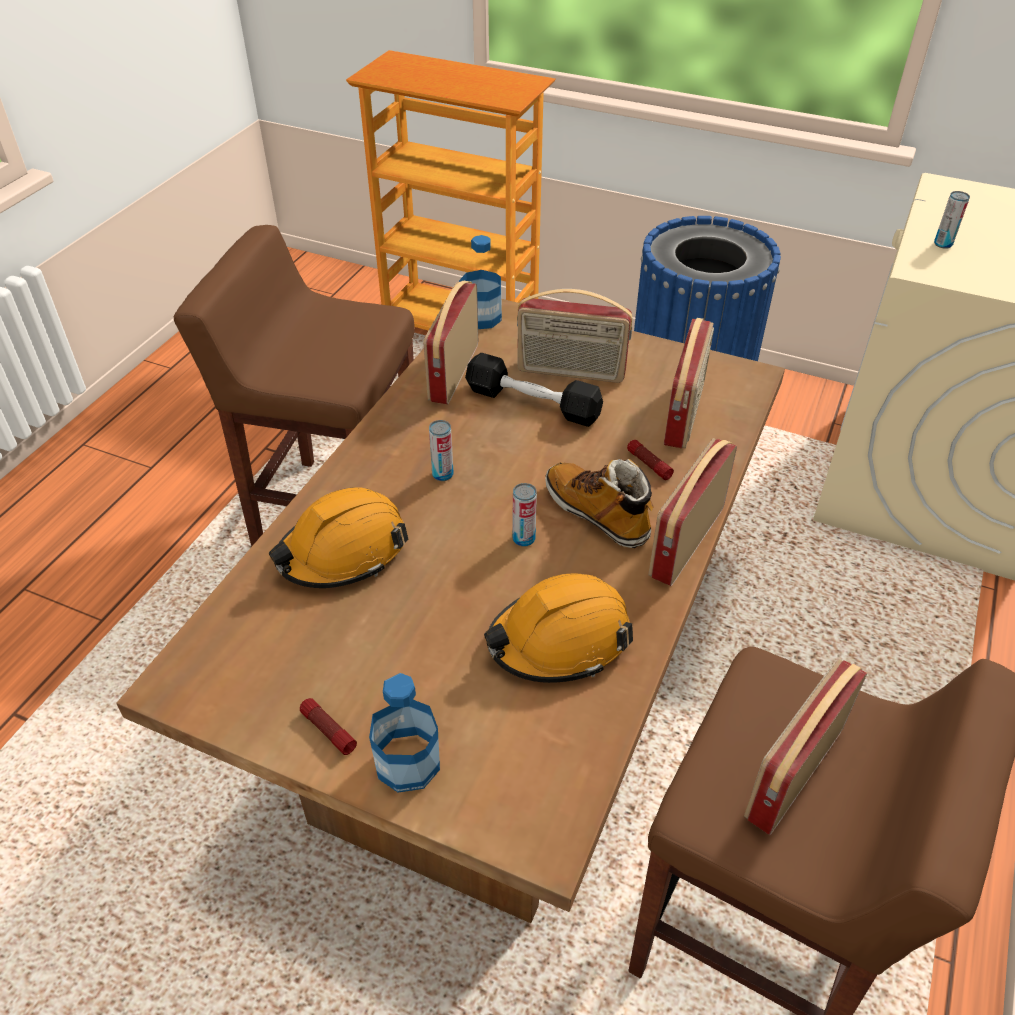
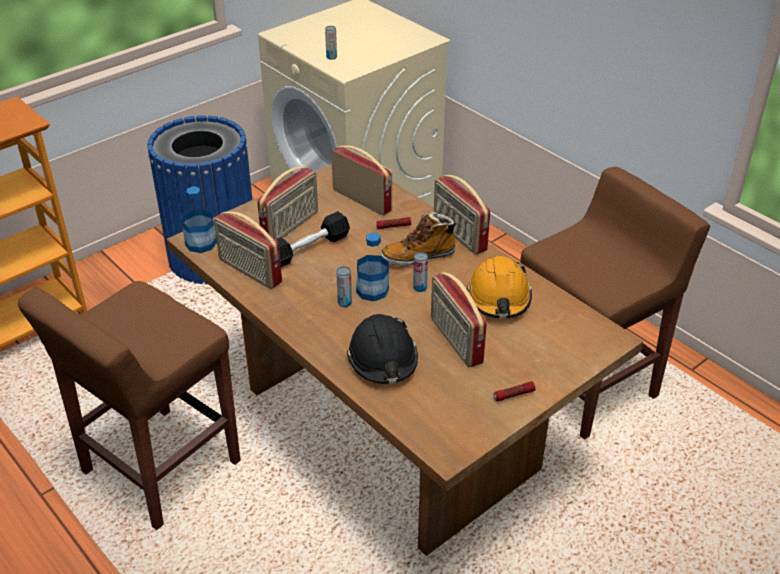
camera: 65 degrees left, 5 degrees down
orange hard hat [269,487,408,588] -> black hard hat [347,314,418,384]
bottle [369,673,440,793] -> bottle moved to [356,232,389,301]
radio [744,659,867,835] -> radio moved to [431,272,487,367]

